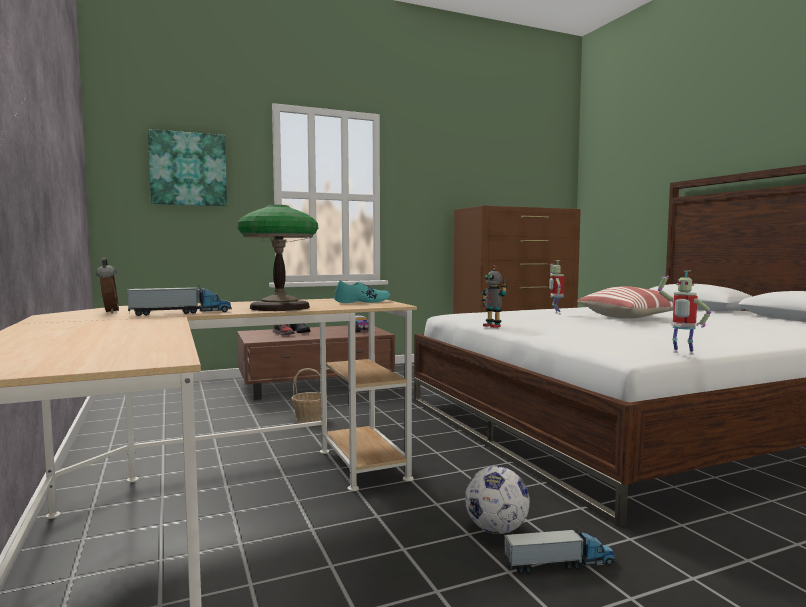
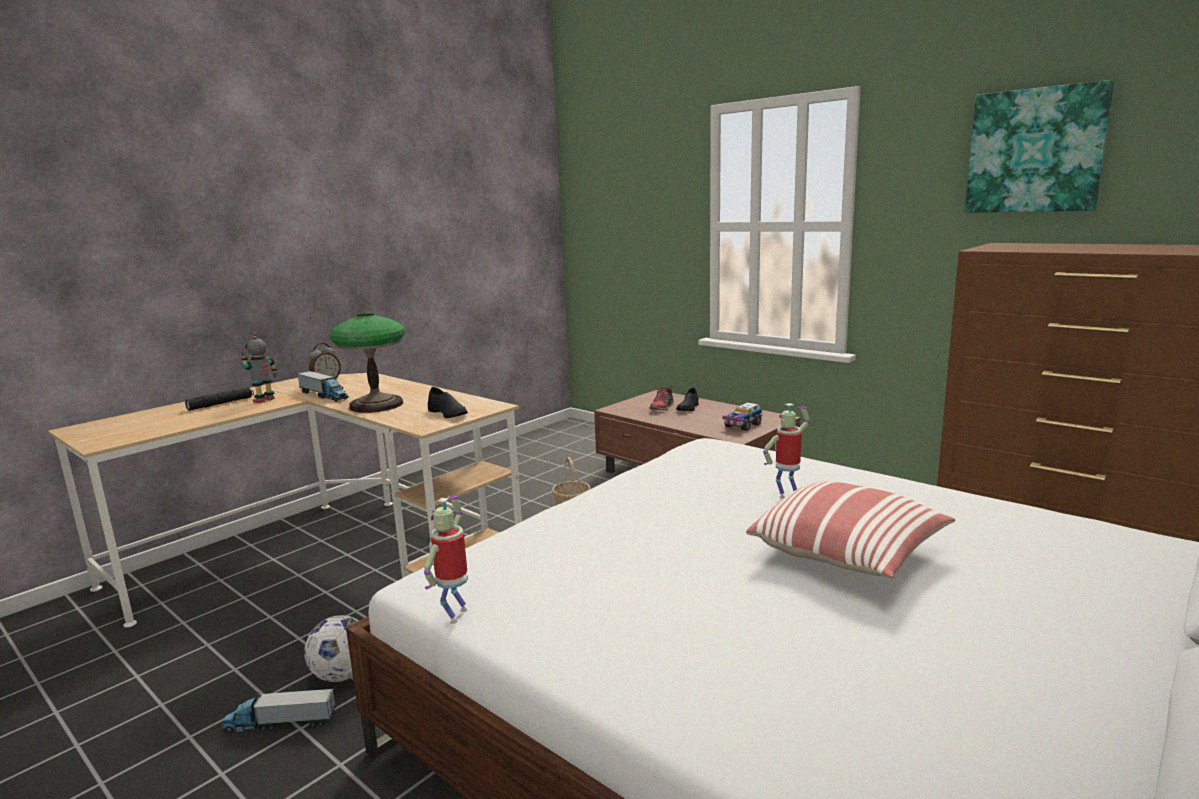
camera: 65 degrees right, 10 degrees up
picture [148,129,227,206] -> picture moved to [965,80,1114,213]
turquoise shoe [334,280,390,303] -> black shoe [428,387,468,418]
toy robot [481,265,507,328] -> toy robot moved to [241,332,277,403]
toy truck [504,527,617,574] -> toy truck turned 120 degrees clockwise [221,689,336,733]
none -> black flashlight [185,387,254,410]

